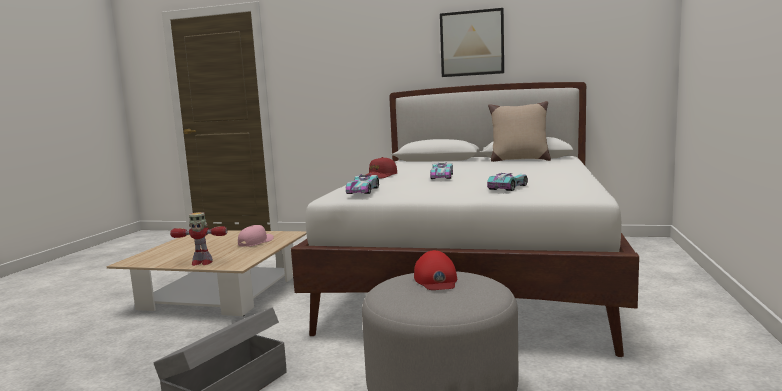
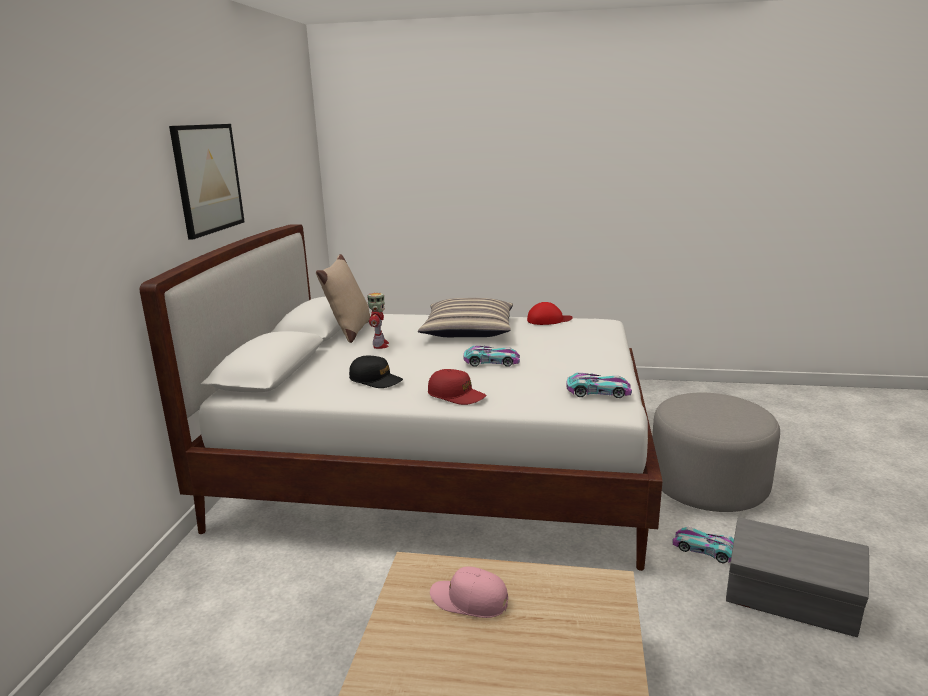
camera: 95 degrees left, 10 degrees up
toy robot [170,212,227,266] -> toy robot moved to [367,293,389,349]
red cap [414,250,457,290] -> red cap moved to [527,302,573,325]
toy car [487,173,528,191] -> toy car moved to [672,527,734,564]
none -> black cap [349,355,403,388]
none -> pillow [418,298,513,337]

